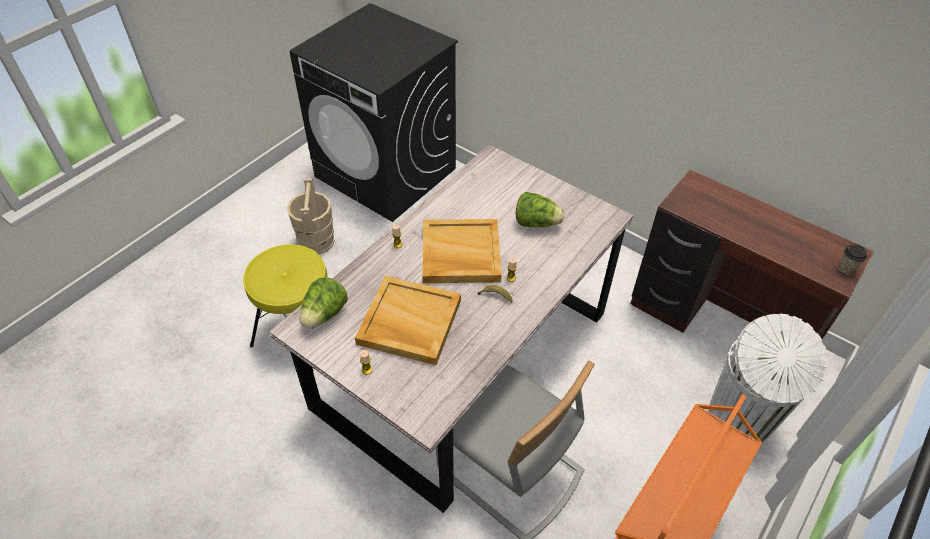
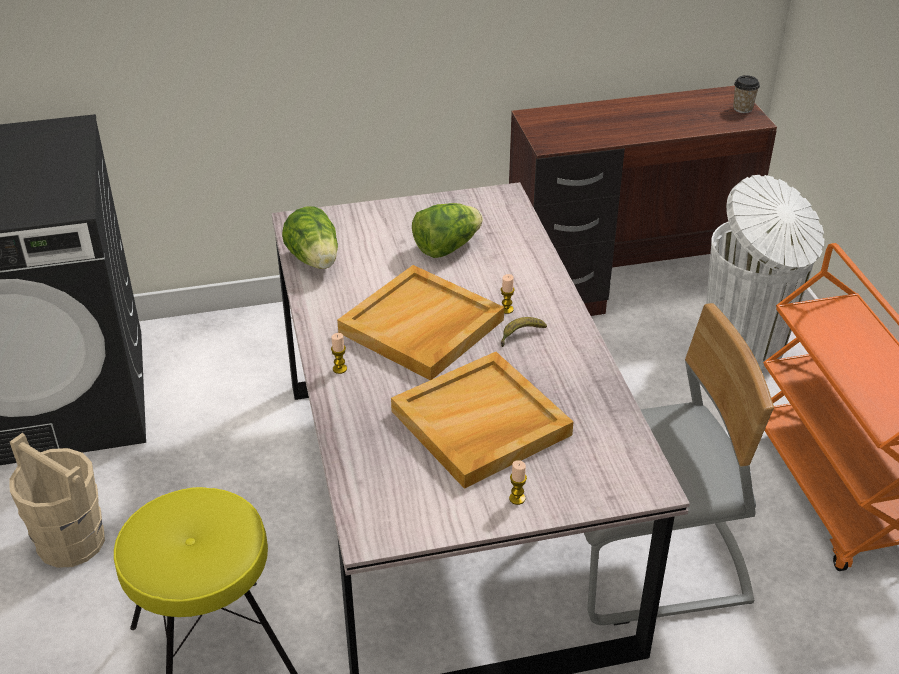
camera: 50 degrees left, 10 degrees down
lettuce [300,277,348,329] -> lettuce moved to [282,207,338,269]

